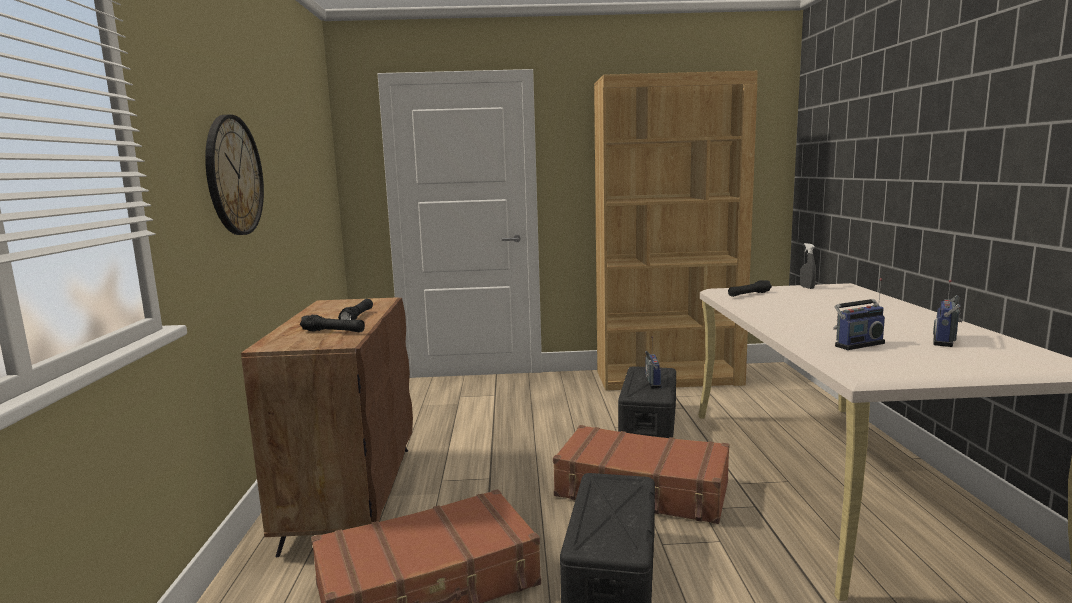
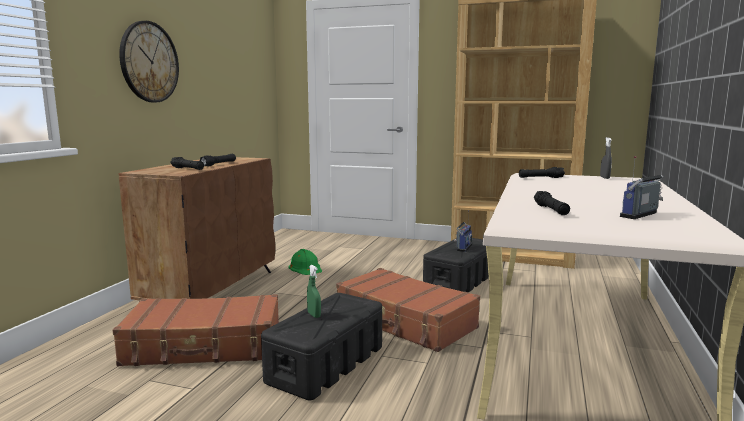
camera: 20 degrees right, 0 degrees up
radio [833,278,885,350] -> black flashlight [534,191,570,215]
none -> green hard hat [289,249,322,275]
none -> green spray bottle [307,265,321,318]

